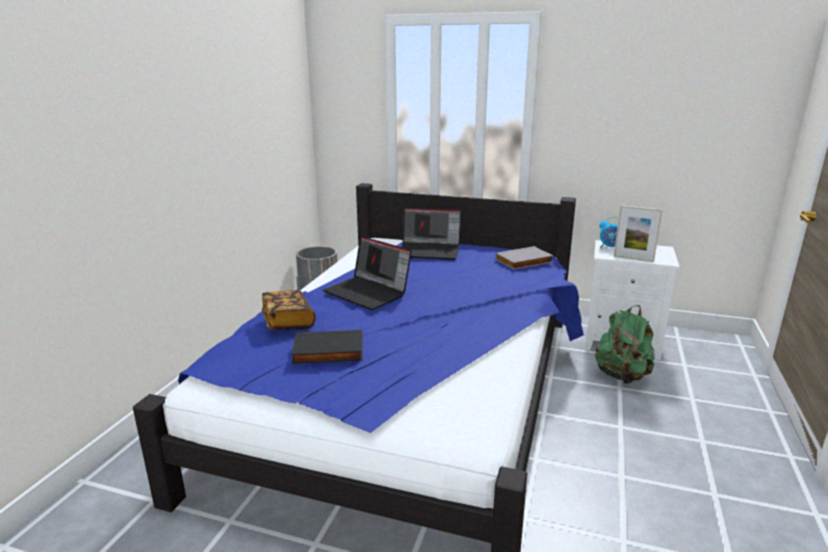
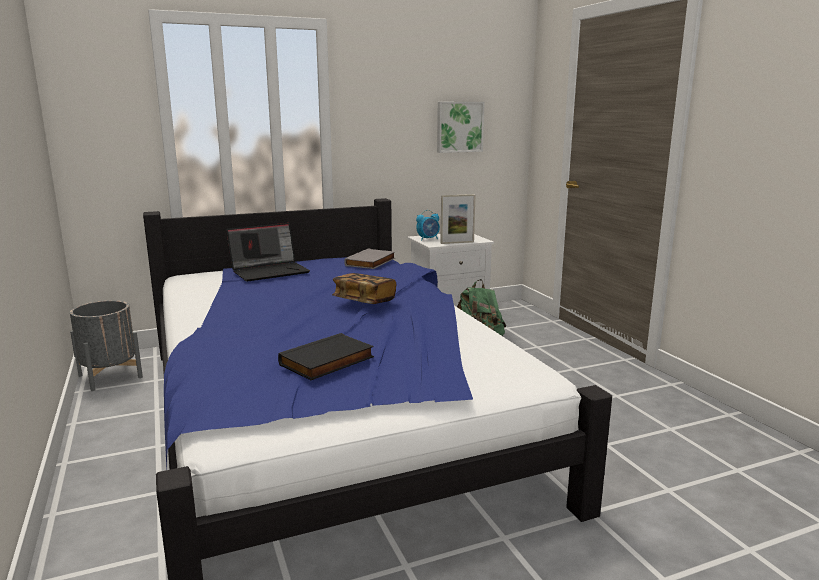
camera: 40 degrees left, 5 degrees down
book [262,290,315,330] -> book moved to [332,273,396,304]
laptop [323,236,412,310] -> none
none -> picture [437,102,485,153]

